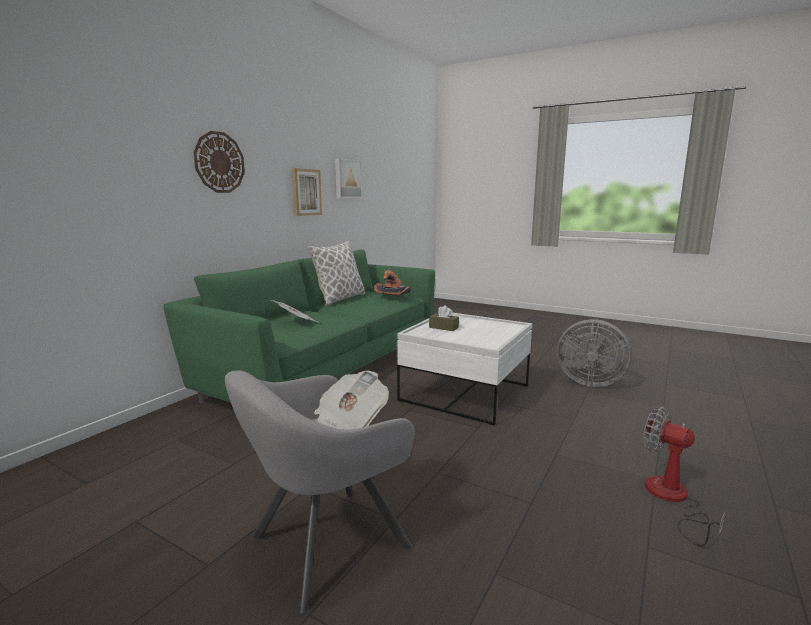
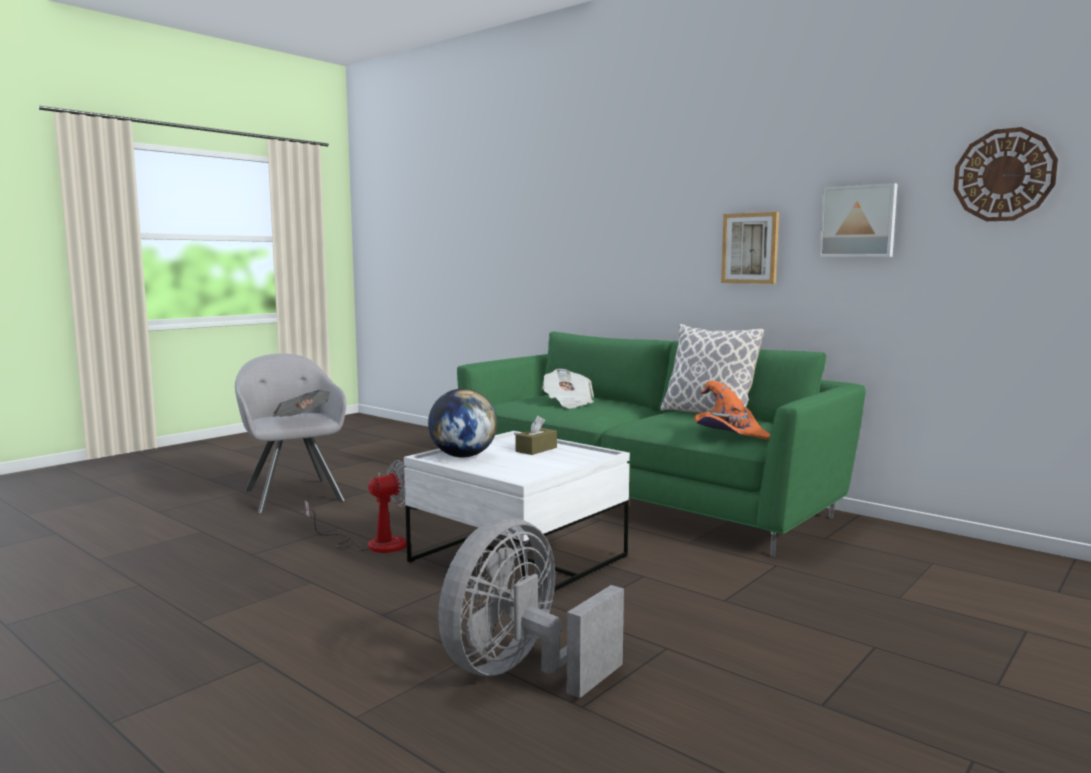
camera: 100 degrees right, 5 degrees down
wall clock [193,131,245,193] -> wall clock moved to [954,127,1058,221]
fan [643,407,725,546] -> fan moved to [305,460,407,553]
none -> globe [428,388,497,458]

